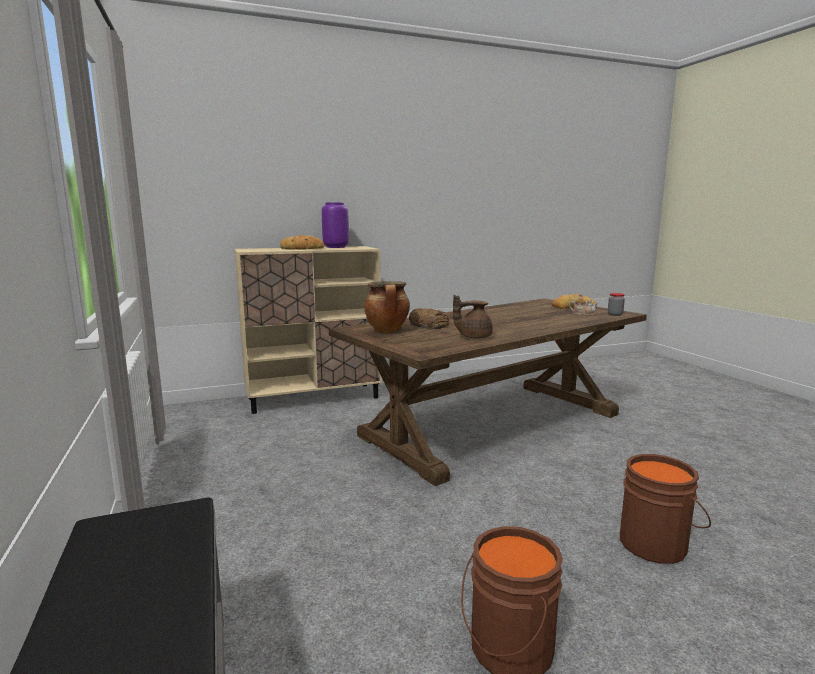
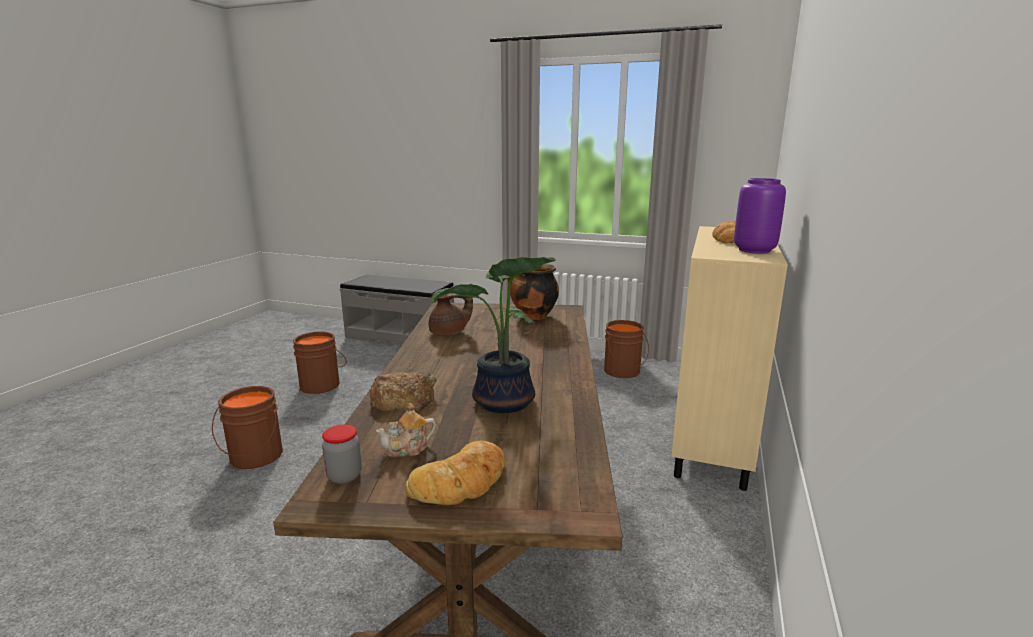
camera: 130 degrees right, 5 degrees up
bread [409,308,449,329] -> bread moved to [369,371,437,411]
brown teapot [453,295,493,339] -> brown teapot turned 45 degrees clockwise [429,284,473,335]
none -> potted plant [431,256,555,413]
none -> brown bucket [604,320,649,378]

